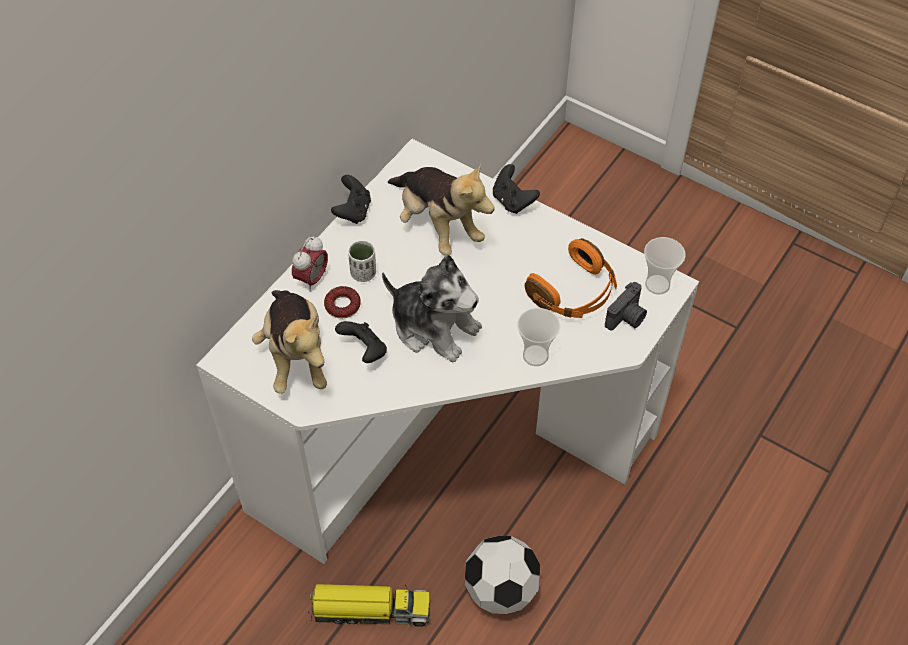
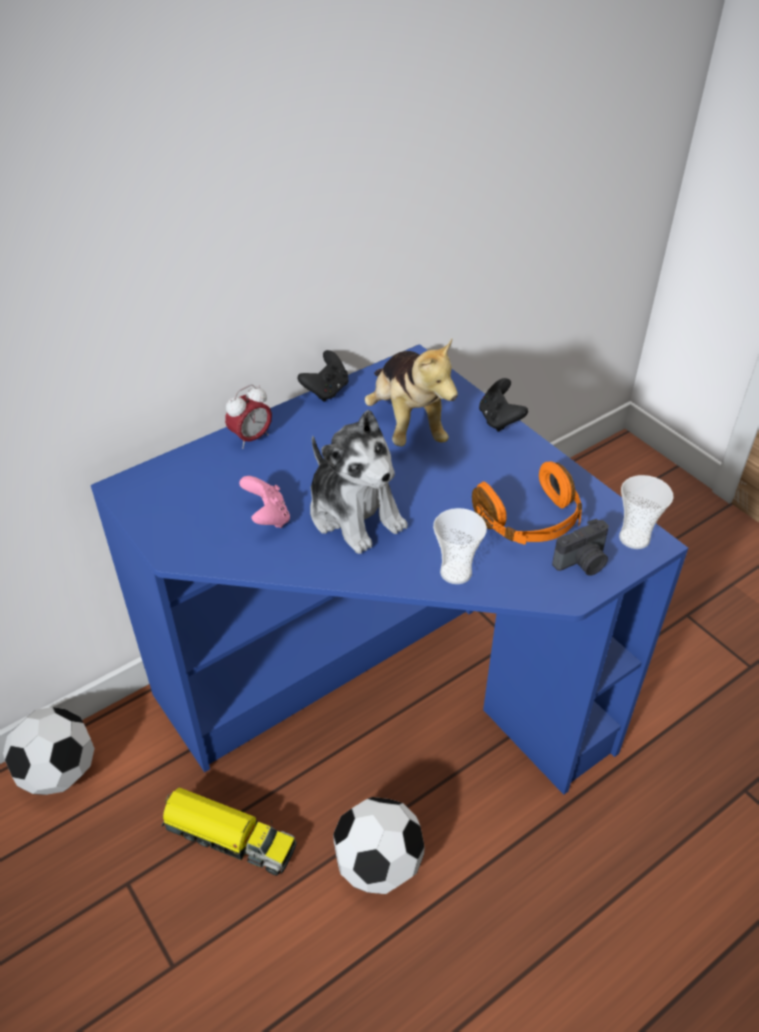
camera: 20 degrees right, 10 degrees down
white desk [196,138,699,564] -> blue desk [91,344,688,795]
plush toy [252,290,327,394] -> none
donut [324,286,361,318] -> none
black game controller [335,321,387,363] -> pink game controller [239,476,290,528]
white cup [348,240,376,282] -> none
none -> football [3,707,95,795]

